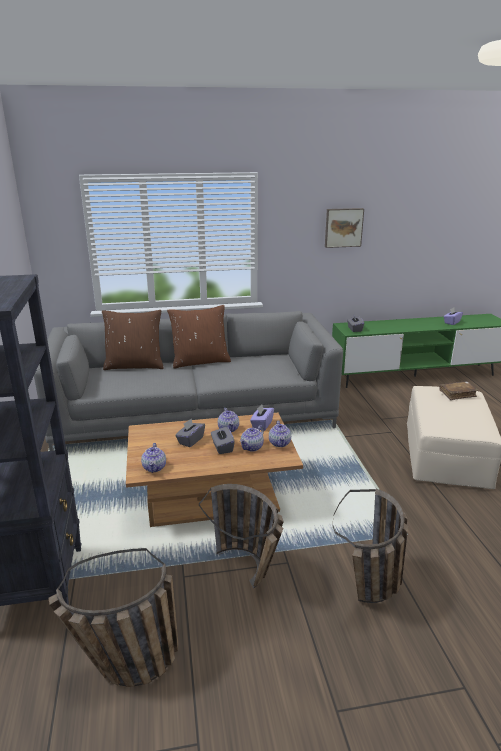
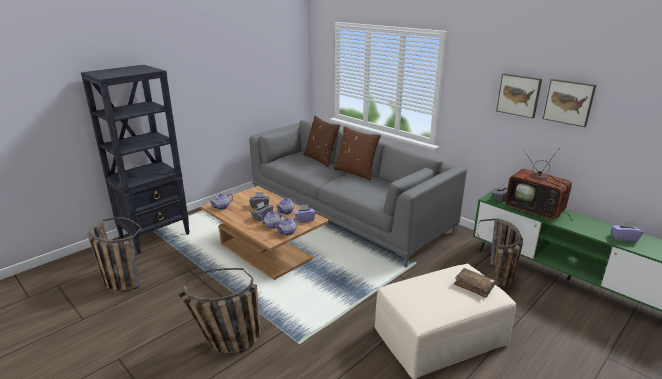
camera: 55 degrees right, 0 degrees up
basket [199,484,283,588] -> basket moved to [477,218,523,288]
none -> television [505,149,573,220]
none -> picture [543,79,596,127]

